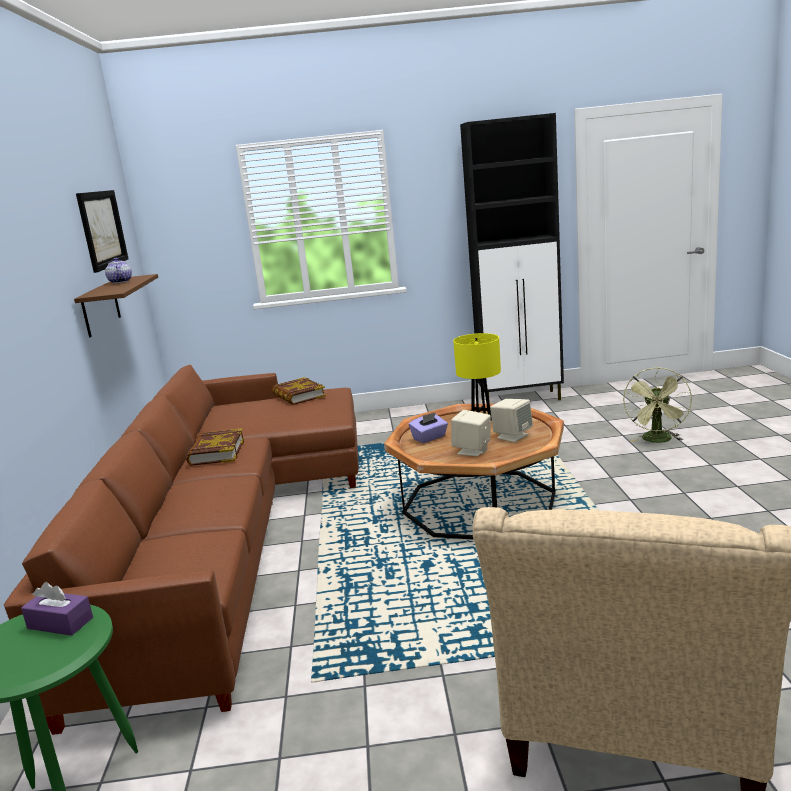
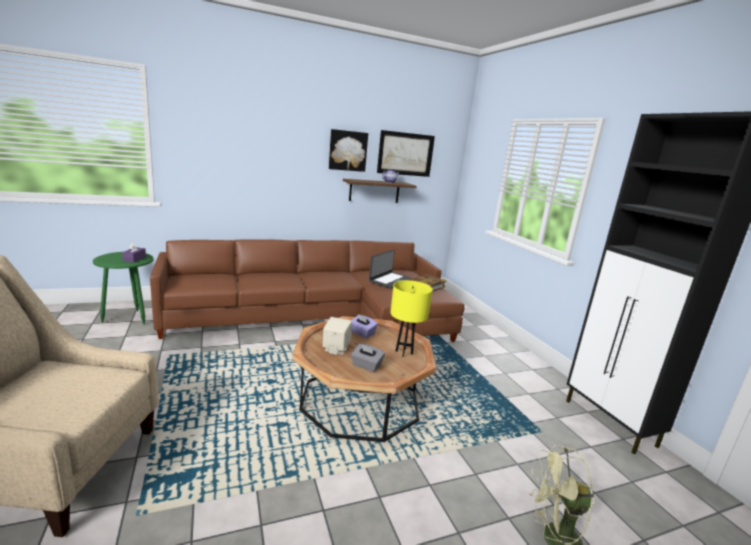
camera: 70 degrees right, 0 degrees up
book [186,428,244,466] -> none
beige speaker [490,399,533,442] -> grey tissue box [351,344,385,372]
none -> picture [329,129,368,172]
none -> laptop [369,249,411,289]

